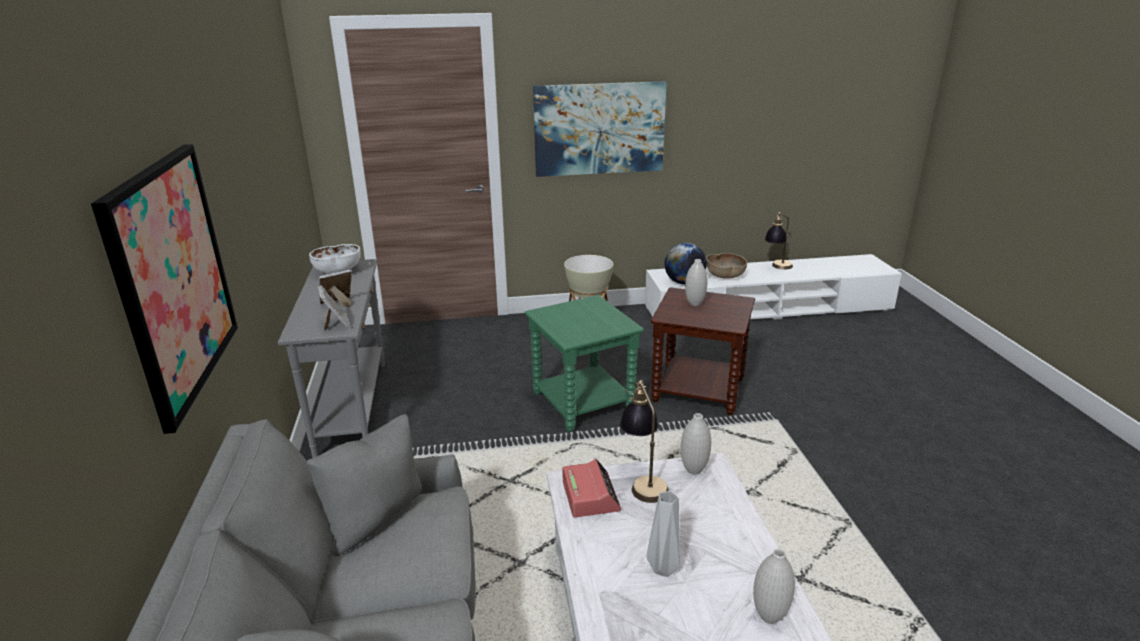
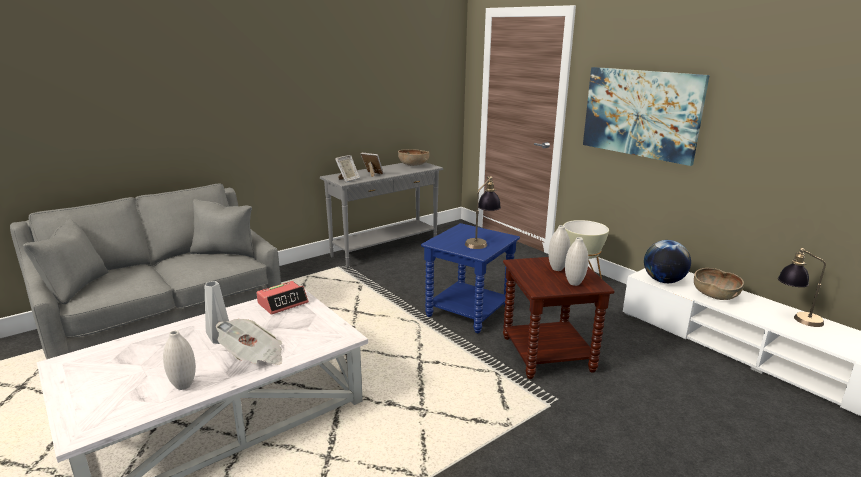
camera: 60 degrees right, 5 degrees down
picture [91,144,238,434] -> none
white bowl [309,244,361,274] -> brown bowl [398,149,429,166]
green side table [525,295,644,432] -> blue side table [421,223,520,333]
table lamp [620,380,669,503] -> table lamp moved to [465,176,501,249]
white vase [681,413,711,474] -> white vase moved to [565,237,589,286]
none -> newspaper [216,319,282,365]

